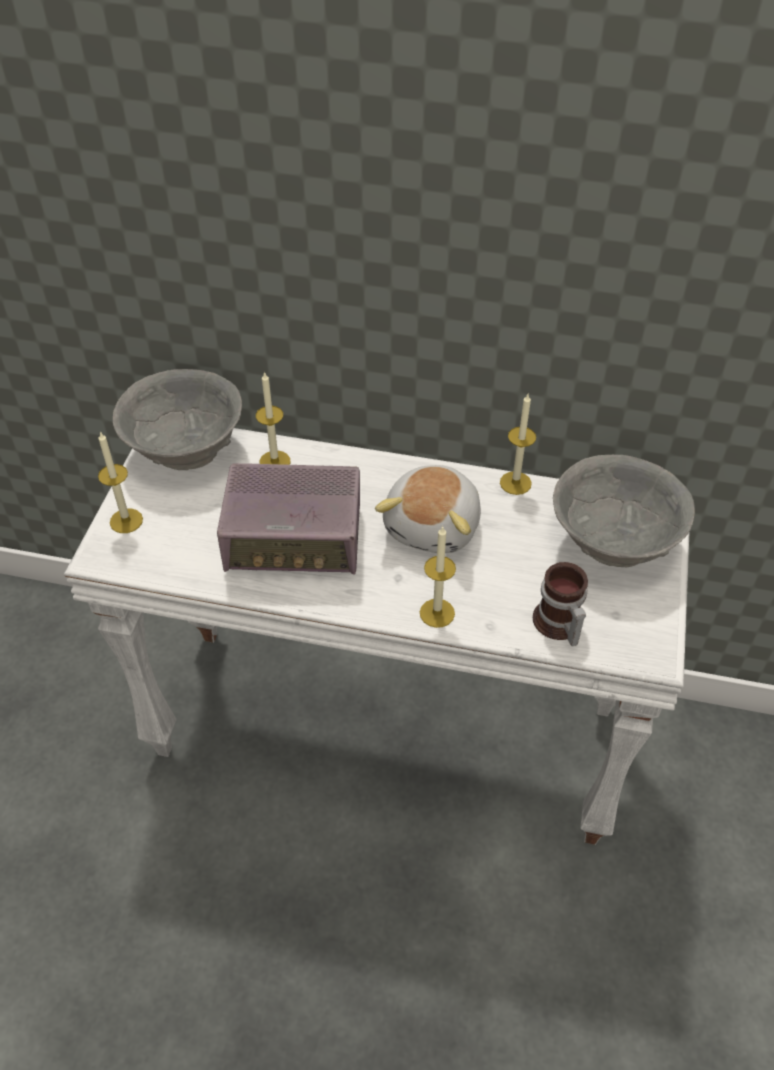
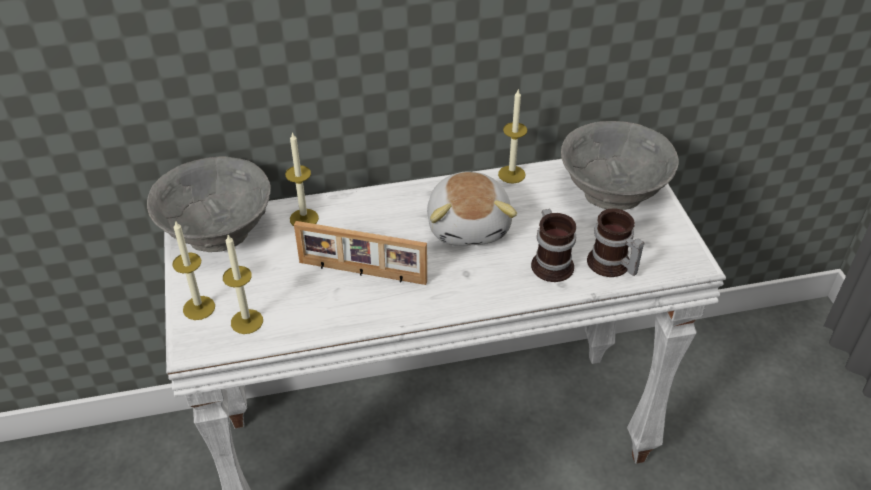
camera: 25 degrees left, 5 degrees down
radio [217,463,360,575] -> picture frame [294,221,427,285]
candle [420,526,456,628] -> candle moved to [223,235,263,334]
none -> mug [531,209,576,282]

